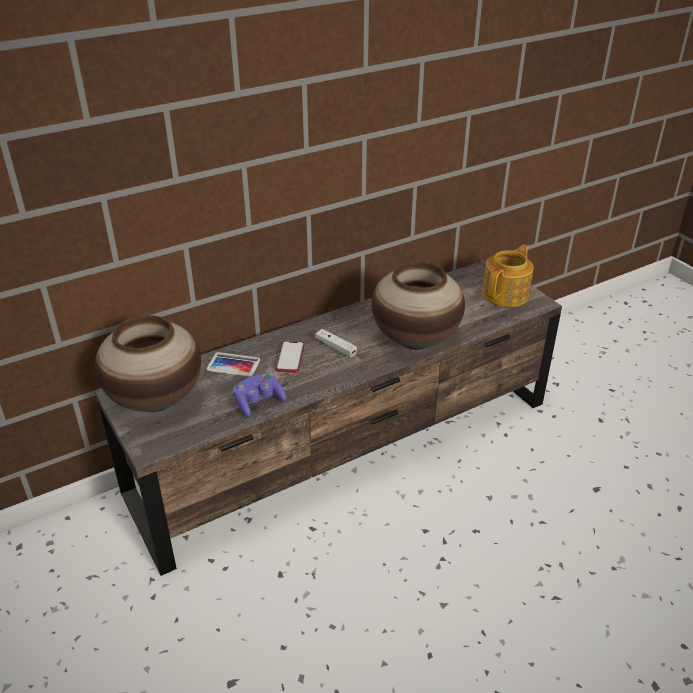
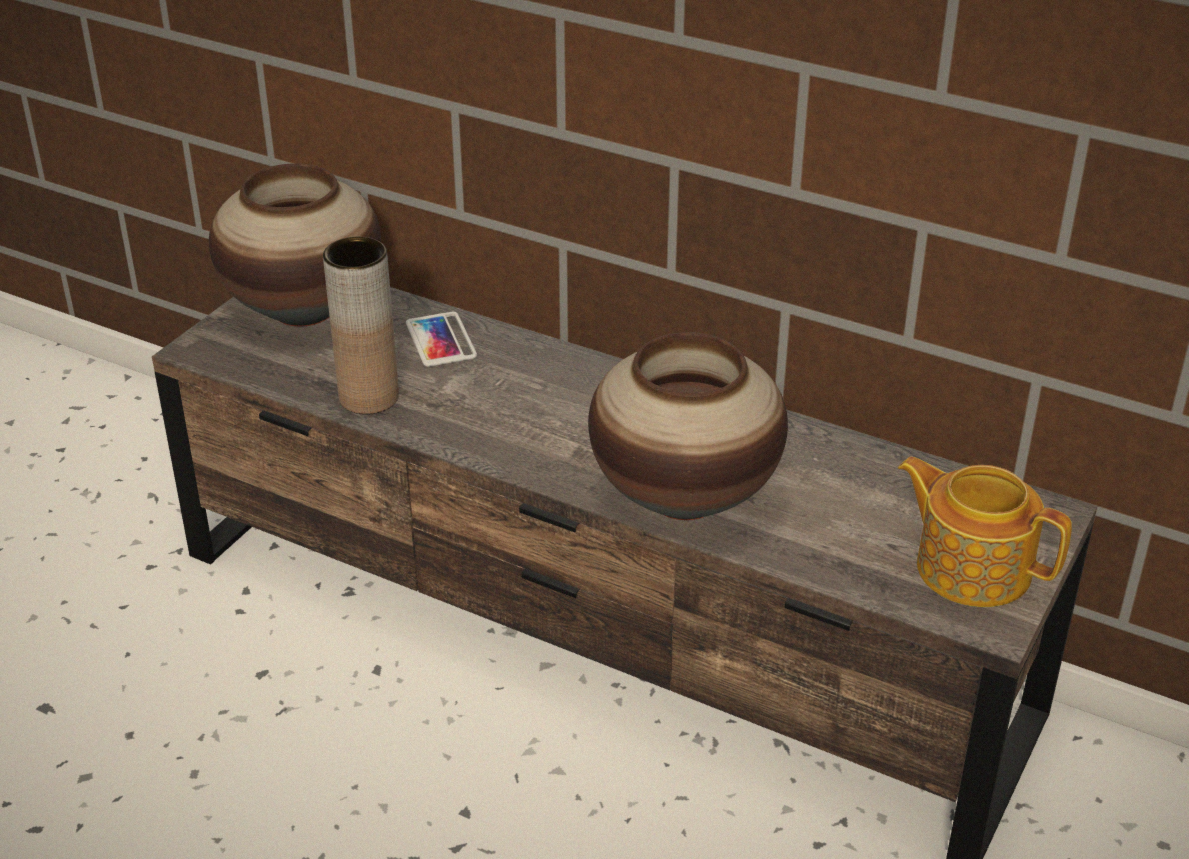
camera: 60 degrees right, 0 degrees up
purple game controller [233,373,286,417] -> brown vase [323,237,399,414]
phone [276,341,305,373] -> none
white game controller [315,329,357,357] -> none
teapot [482,244,534,307] -> teapot turned 150 degrees counterclockwise [898,457,1072,607]

